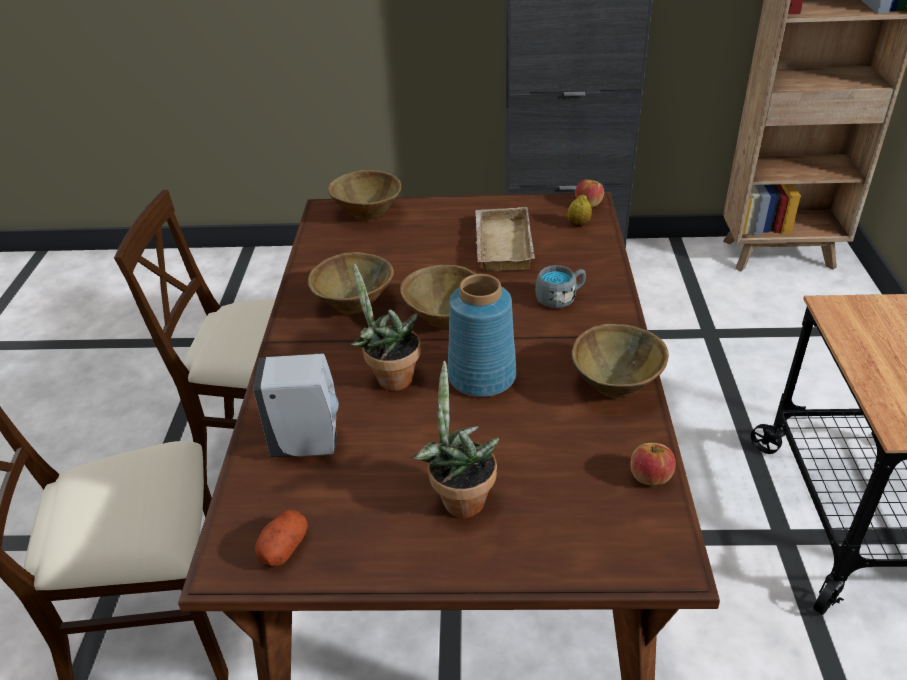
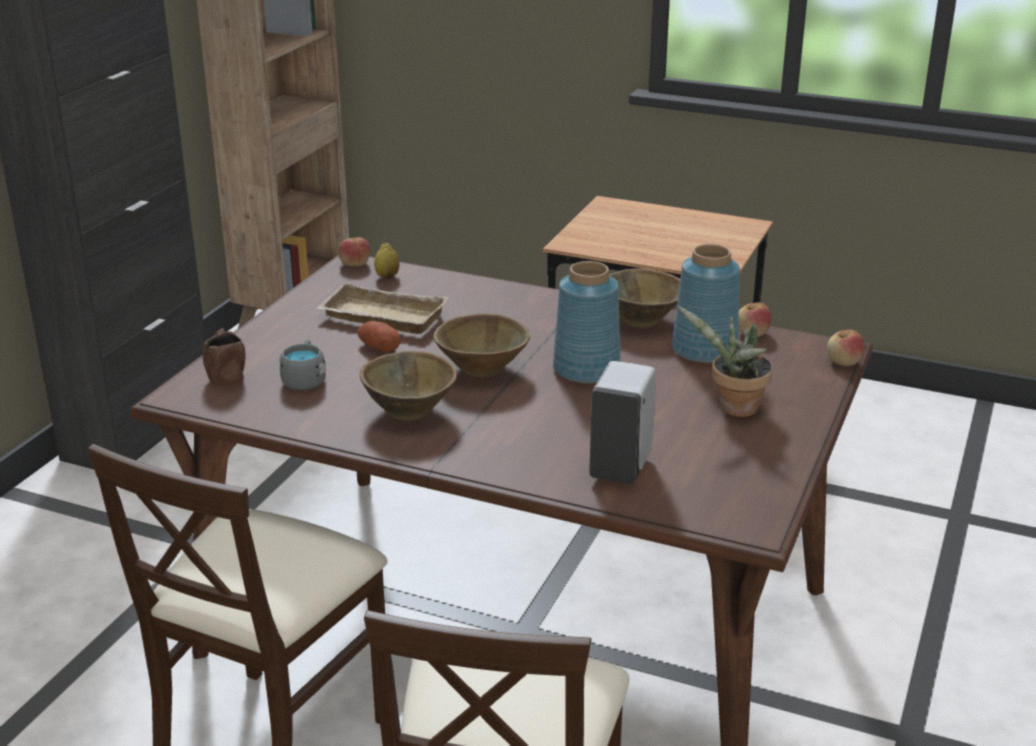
camera: 70 degrees left, 10 degrees down
potato [255,510,308,567] -> potato moved to [358,321,401,352]
brown bowl [328,170,401,220] -> brown mug [203,328,246,387]
potted plant [351,264,421,391] -> none
grey mug [535,265,586,308] -> grey mug moved to [280,339,326,390]
none -> blue vase [672,244,740,363]
none -> apple [827,329,864,366]

